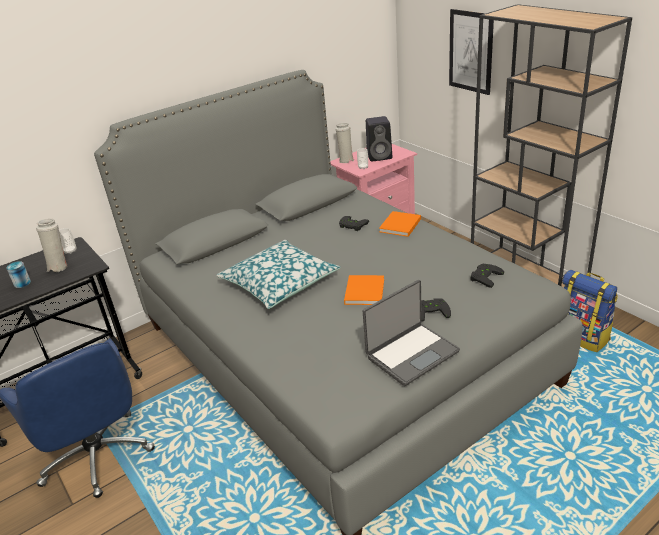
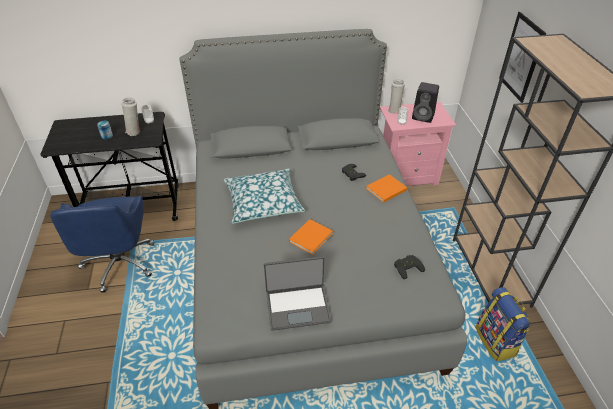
camera: 25 degrees right, 10 degrees up
black game controller [421,298,451,322] -> none

